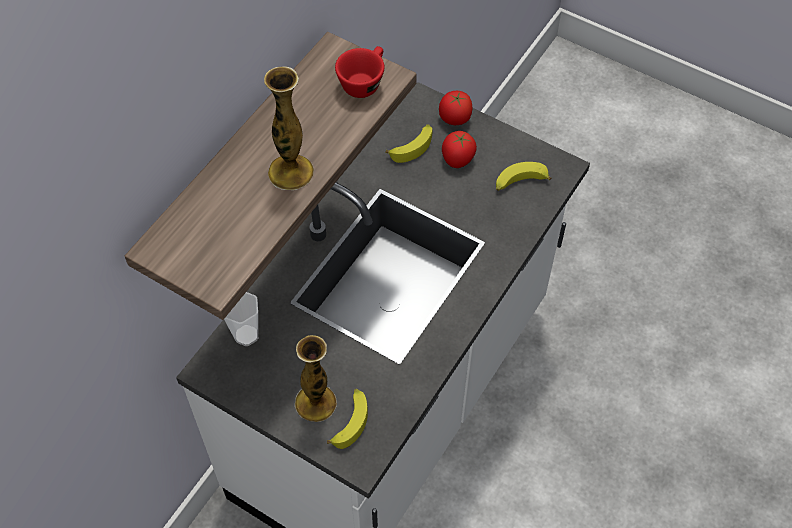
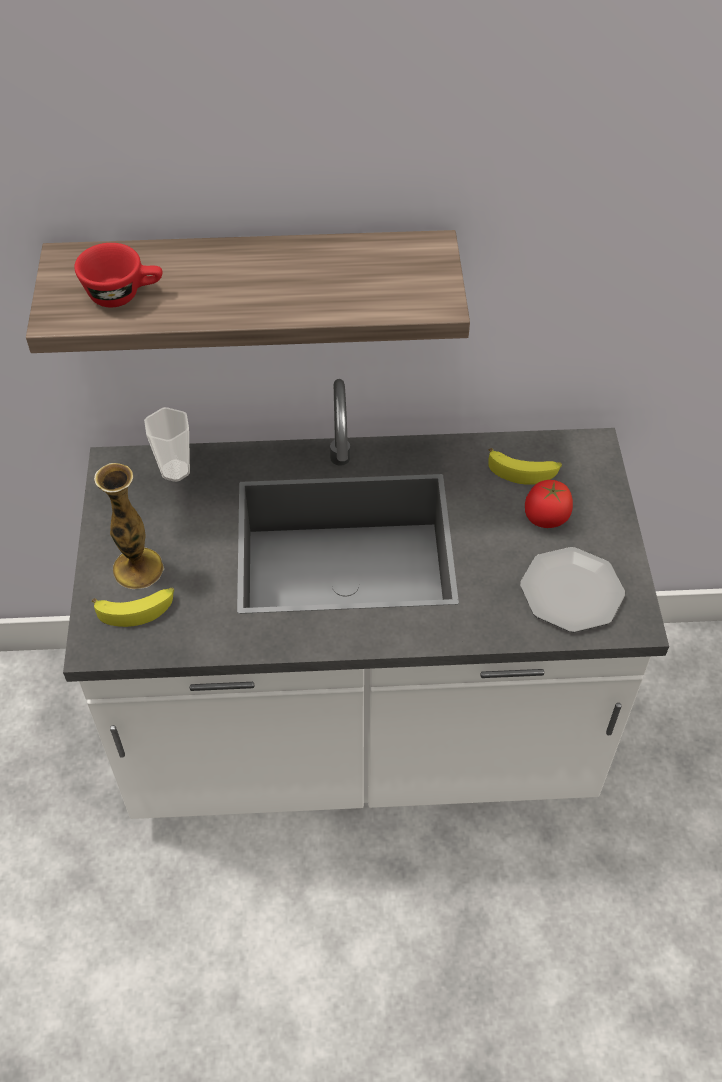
camera: 55 degrees right, 5 degrees down
vase [264,66,314,190] -> none
red cup [335,46,385,98] -> red cup moved to [74,243,163,308]
tomato [439,91,472,125] -> none
banana [496,162,551,191] -> plate [520,547,625,632]

